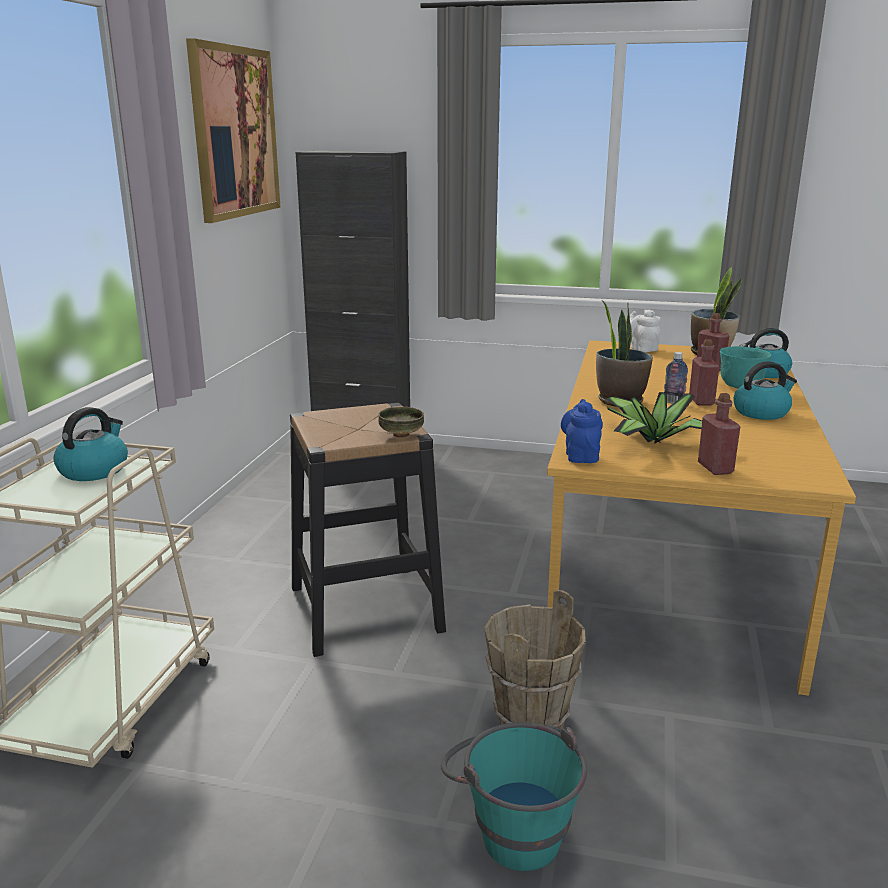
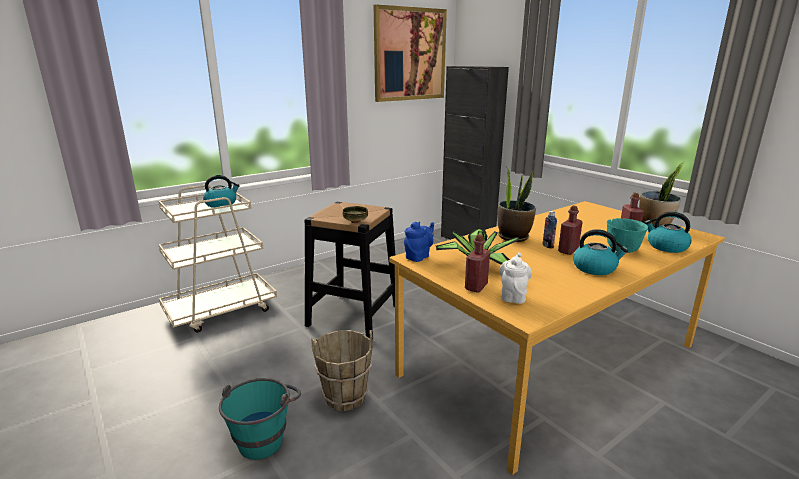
camera: 40 degrees right, 0 degrees up
white teapot [630,309,661,352] -> white teapot moved to [499,253,532,304]

